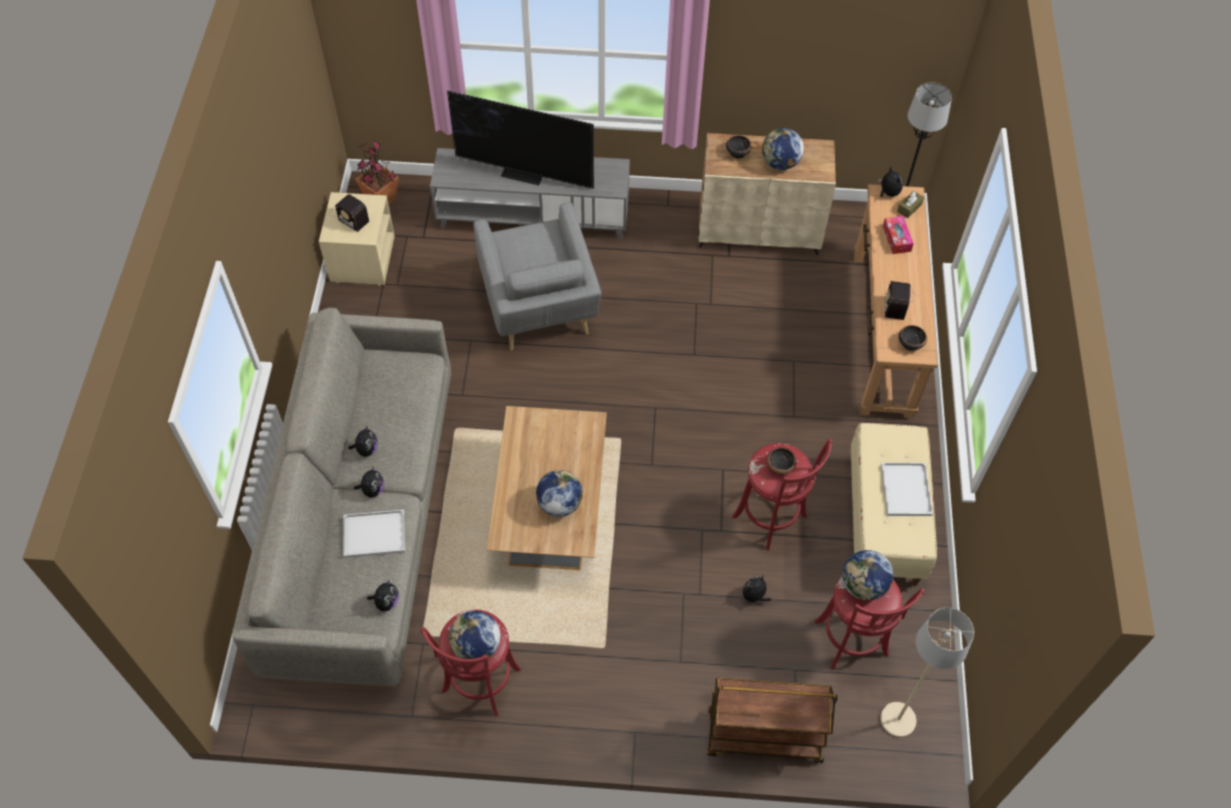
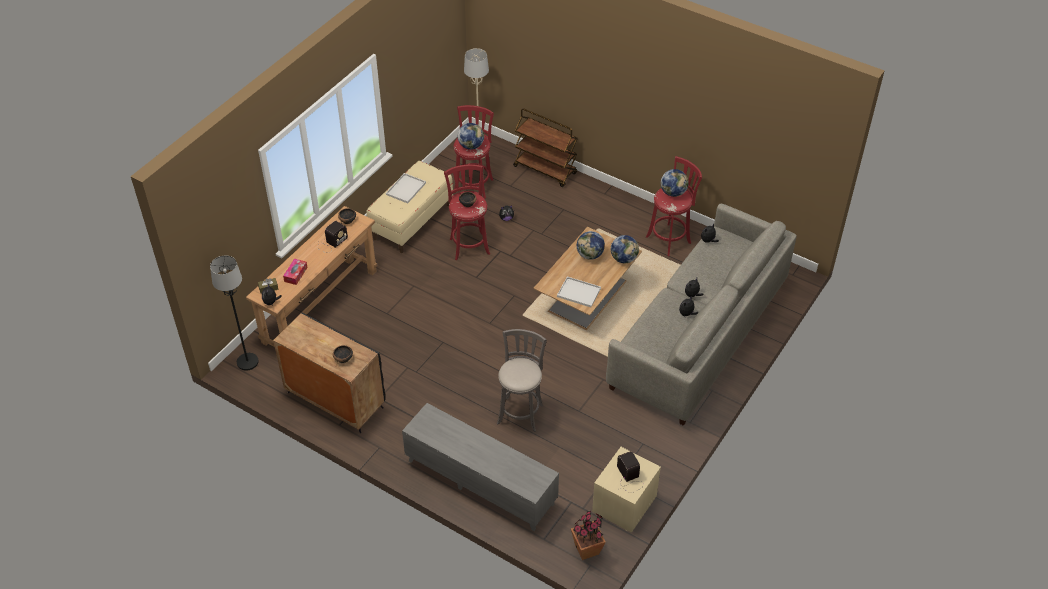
camera: 150 degrees left, 10 degrees down
white tray [343,510,405,558] -> white tray moved to [557,276,601,307]
television [447,90,594,189] -> none
grey armchair [473,203,601,351] -> grey stool [497,329,547,432]
beige cabinet [698,133,836,255] -> black cabinet [273,312,385,433]
globe [762,128,804,170] -> globe moved to [611,235,639,264]

